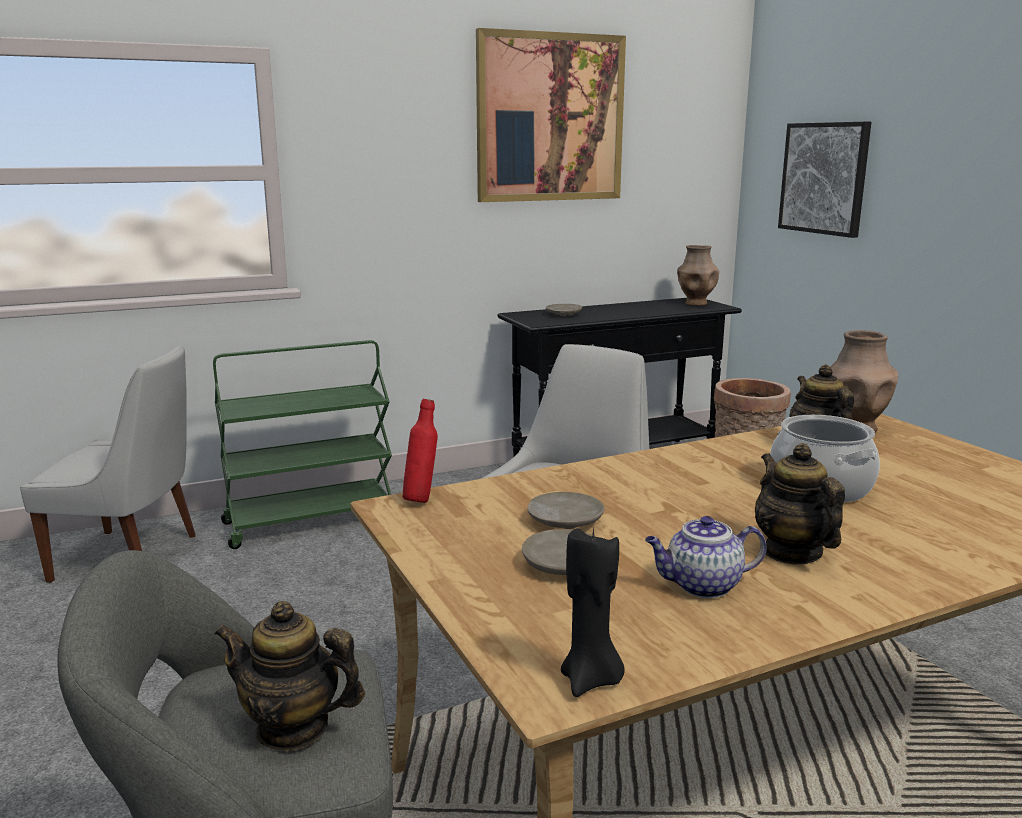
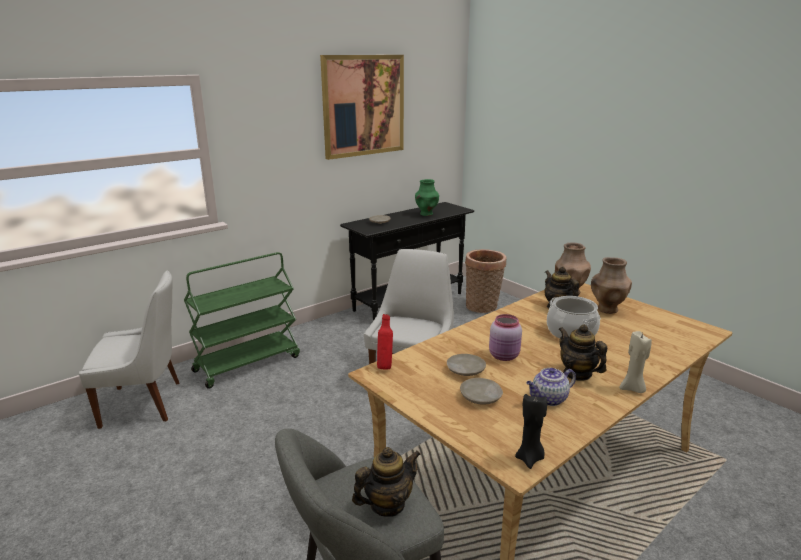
camera: 15 degrees left, 5 degrees up
teapot [214,601,365,751] -> teapot turned 150 degrees clockwise [352,447,421,517]
brown vase [677,245,719,306] -> brown vase moved to [591,257,632,314]
picture [778,122,871,238] -> none
none -> green vase [415,179,439,216]
none -> pink jar [489,314,522,361]
none -> beige candle [619,331,652,393]

